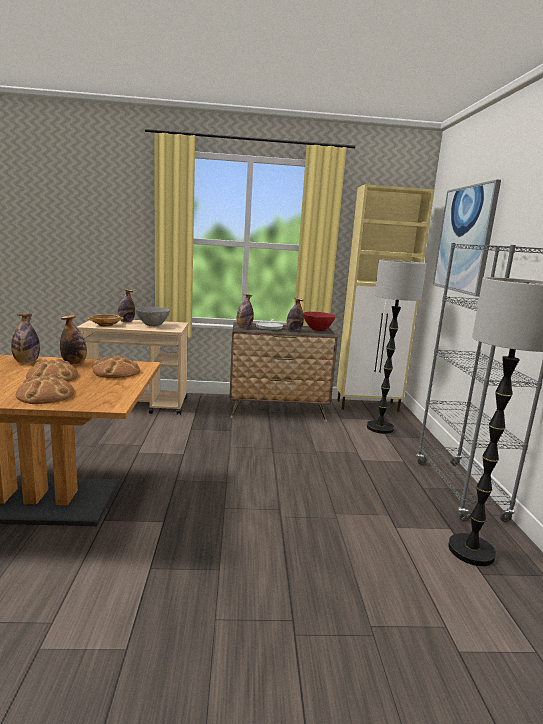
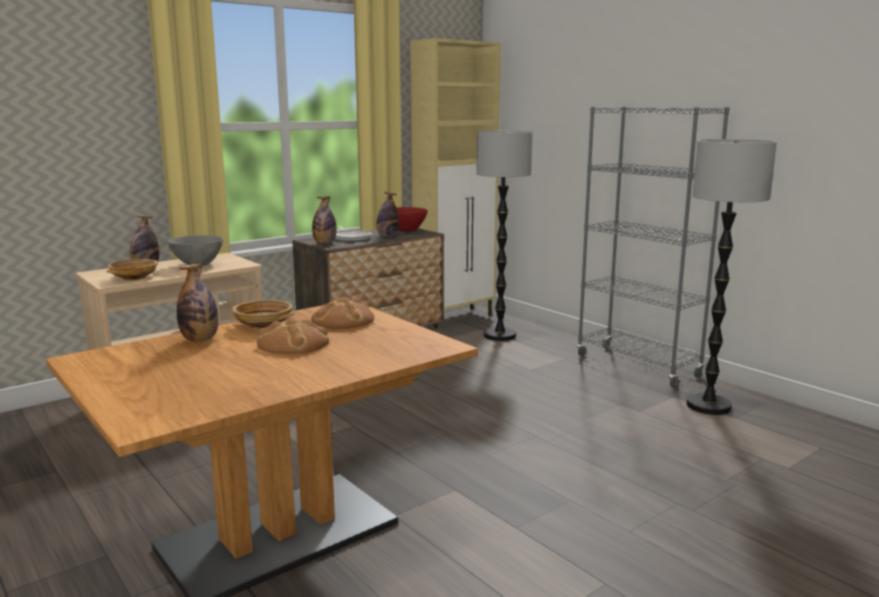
camera: 35 degrees left, 0 degrees up
bread [15,374,75,404] -> none
bottle [60,315,87,364] -> beige bowl [232,300,295,329]
picture [433,179,501,297] -> none

